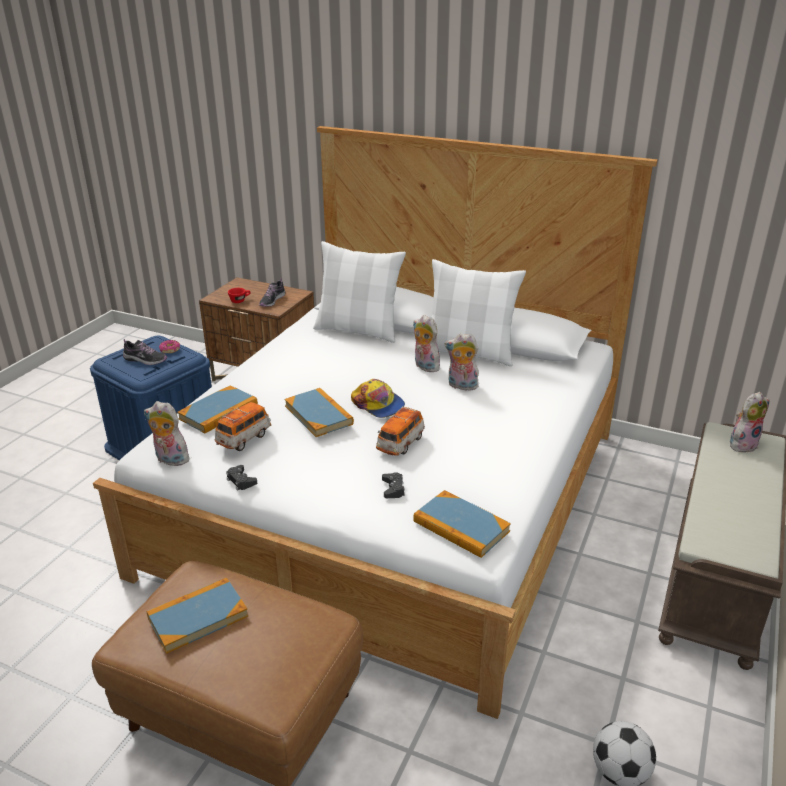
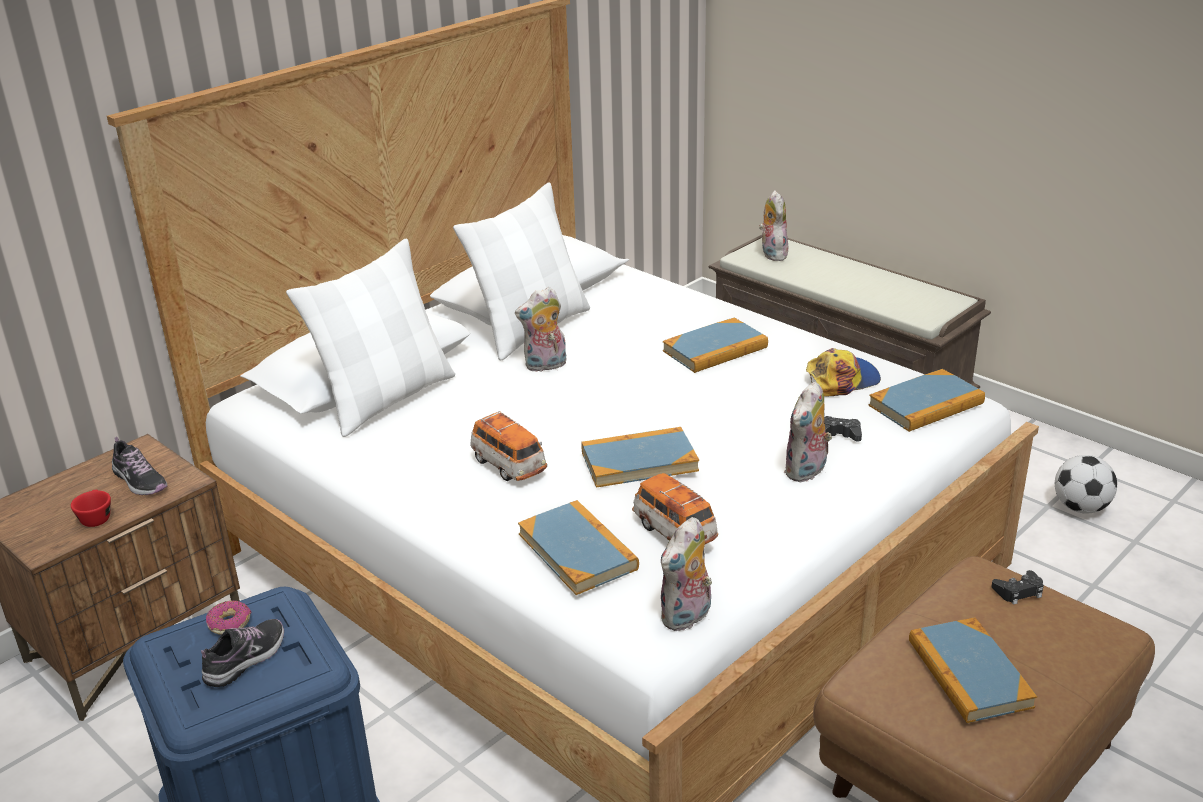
camera: 70 degrees left, 0 degrees up
black game controller [226,465,257,491] -> black game controller moved to [991,570,1044,605]
cap [351,379,405,418] -> cap moved to [806,348,881,396]
toy car [376,406,424,456] -> toy car moved to [470,411,547,481]
plush toy [445,333,481,390] -> plush toy moved to [784,382,832,482]
none -> book [663,318,768,373]

